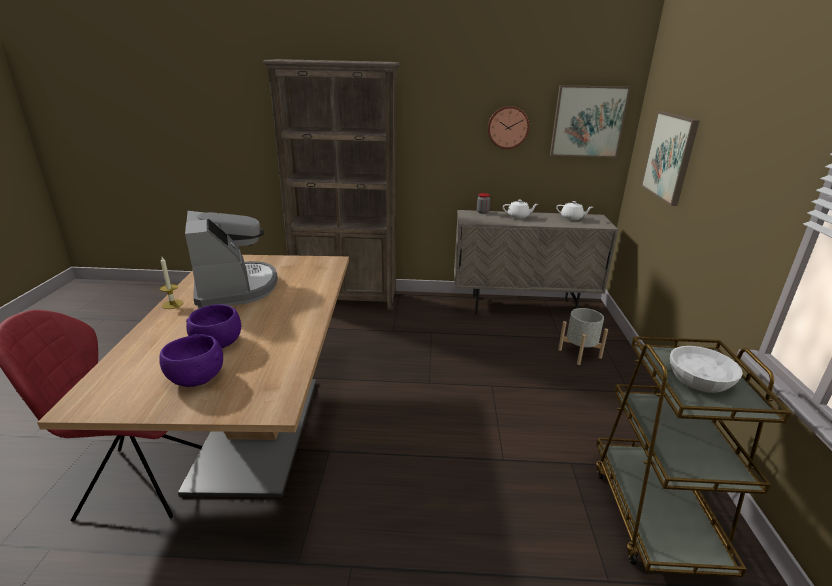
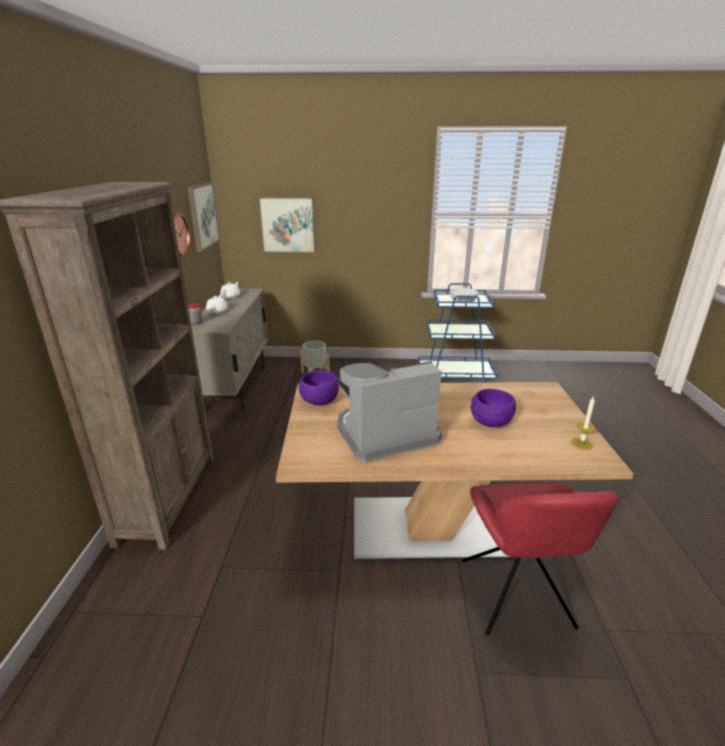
camera: 90 degrees left, 0 degrees up
purple bowl [159,334,223,387] -> purple bowl moved to [298,370,339,405]
candle [160,257,183,309] -> candle moved to [571,396,596,450]
brown cart [596,336,791,577] -> blue cart [418,283,497,382]

